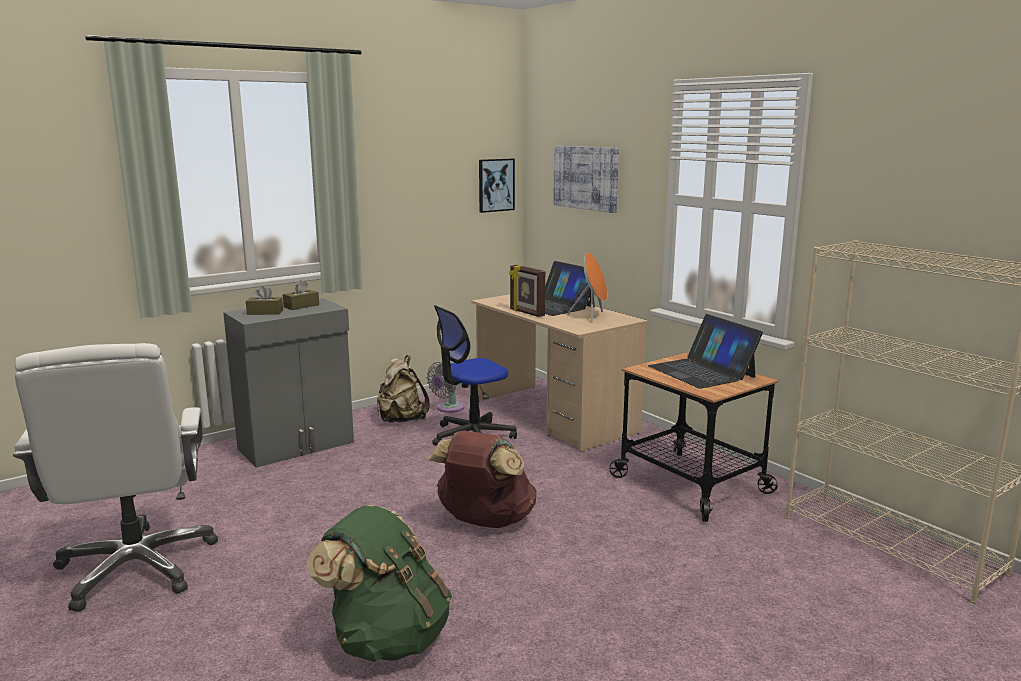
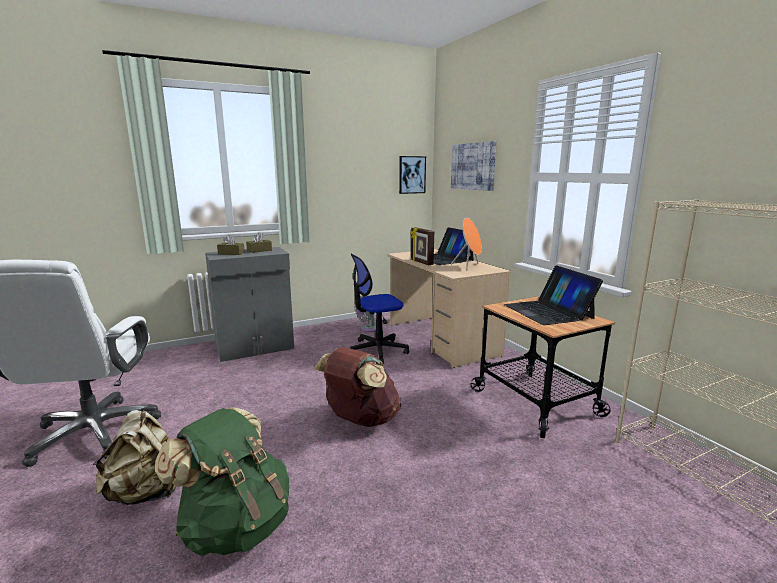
camera: 10 degrees right, 0 degrees up
beige backpack [377,355,430,423] -> beige backpack moved to [93,410,176,505]

